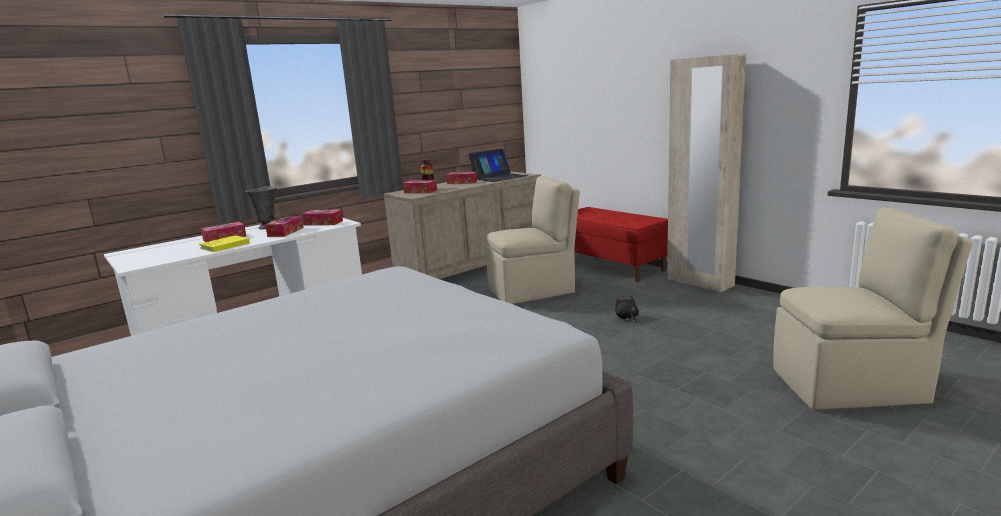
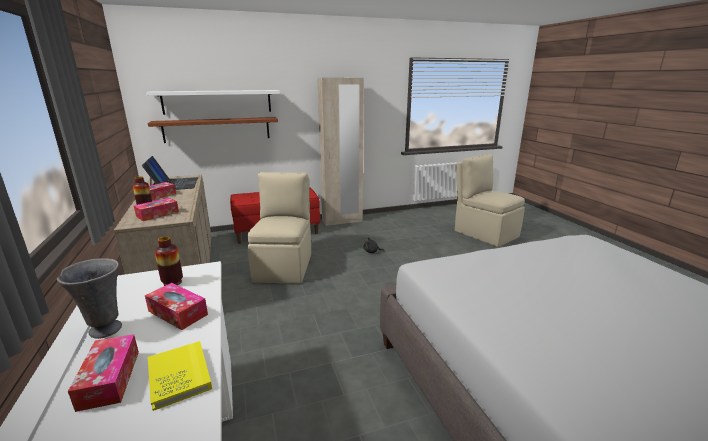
camera: 70 degrees left, 5 degrees up
tissue box [302,210,343,225] -> vase [155,237,183,286]
beige chair [773,208,973,410] -> beige chair turned 60 degrees counterclockwise [455,154,525,247]
none -> white shelf [146,90,280,115]
none -> brown shelf [148,117,278,143]

